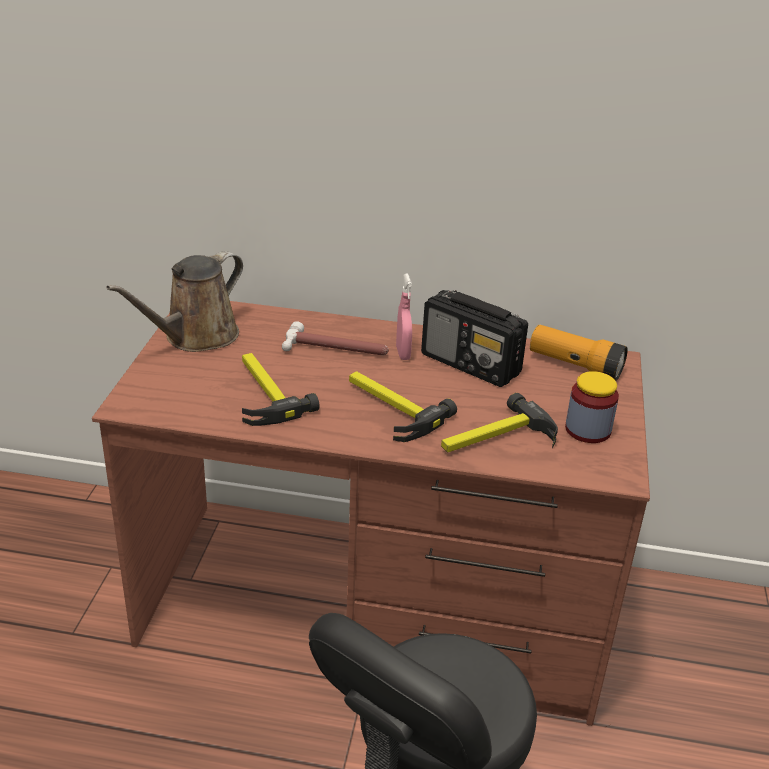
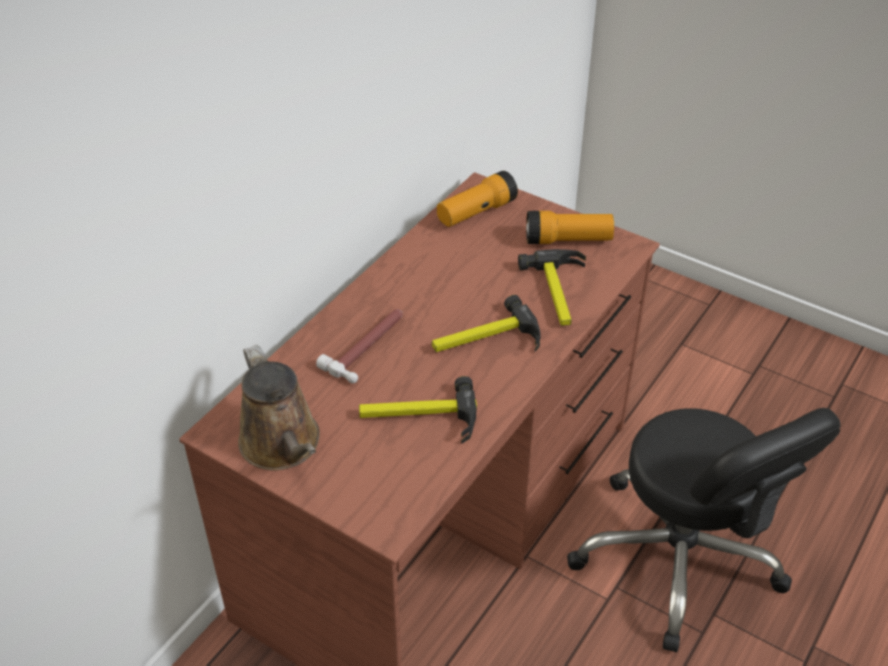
camera: 65 degrees left, 10 degrees up
pink spray bottle [396,273,412,360] -> none
radio [421,290,528,387] -> none
jar [565,371,619,443] -> flashlight [526,211,614,244]

